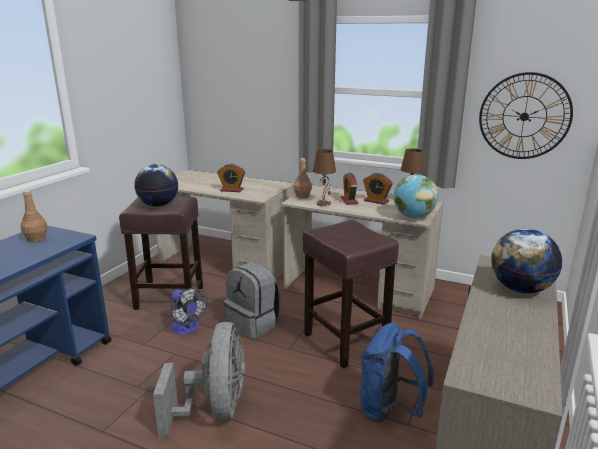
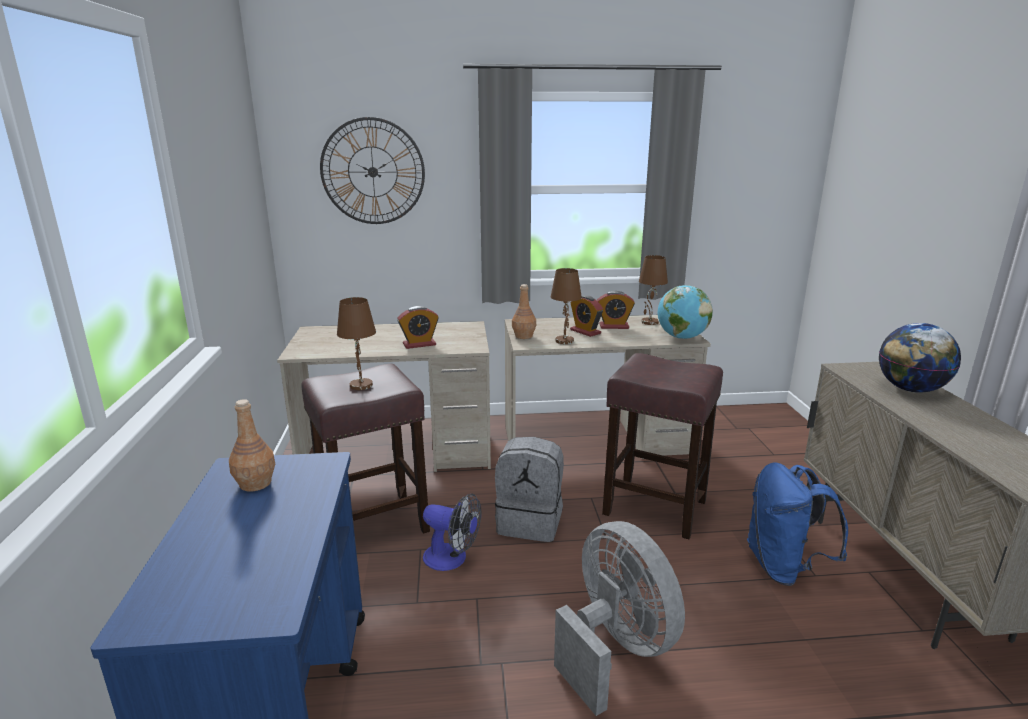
camera: 30 degrees left, 0 degrees up
globe [134,164,178,207] -> brown table lamp [337,297,376,390]
wall clock [479,72,573,159] -> wall clock moved to [320,117,425,224]

